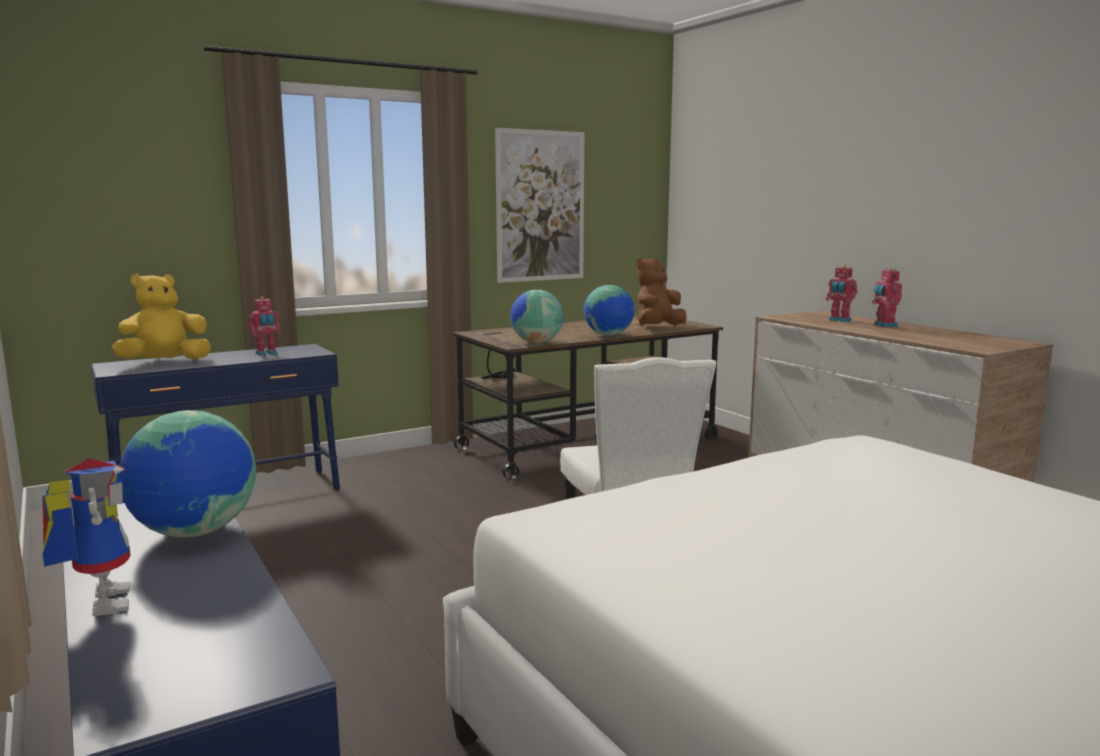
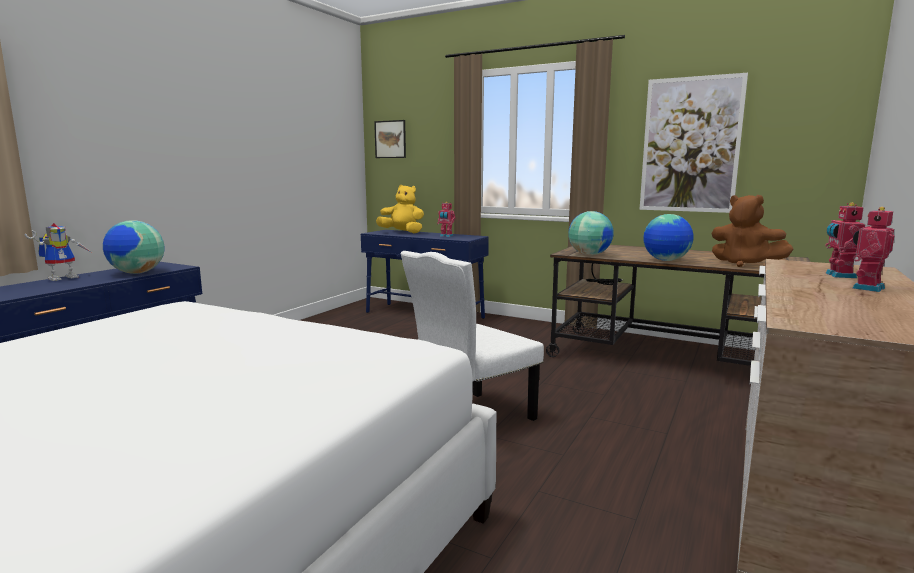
camera: 60 degrees right, 0 degrees up
brown plush toy [636,258,687,325] -> brown plush toy turned 150 degrees counterclockwise [711,195,793,267]
none -> picture [374,120,406,158]

